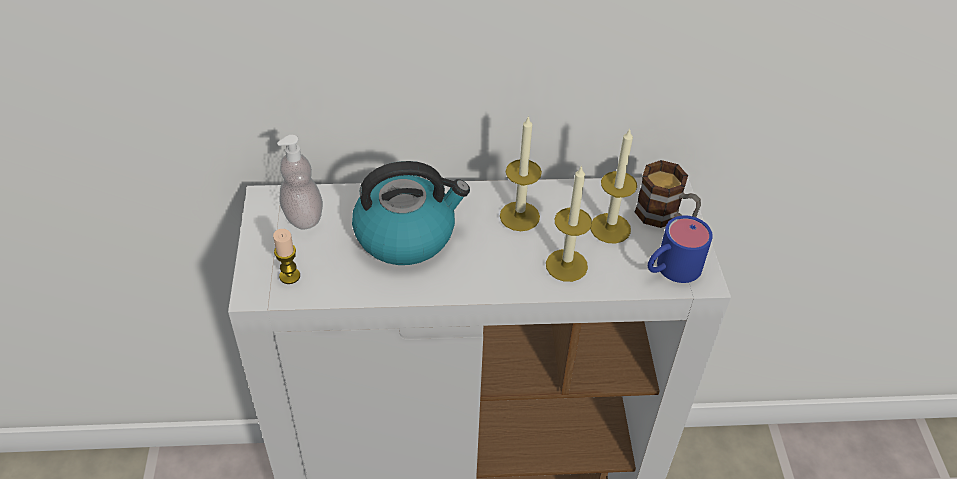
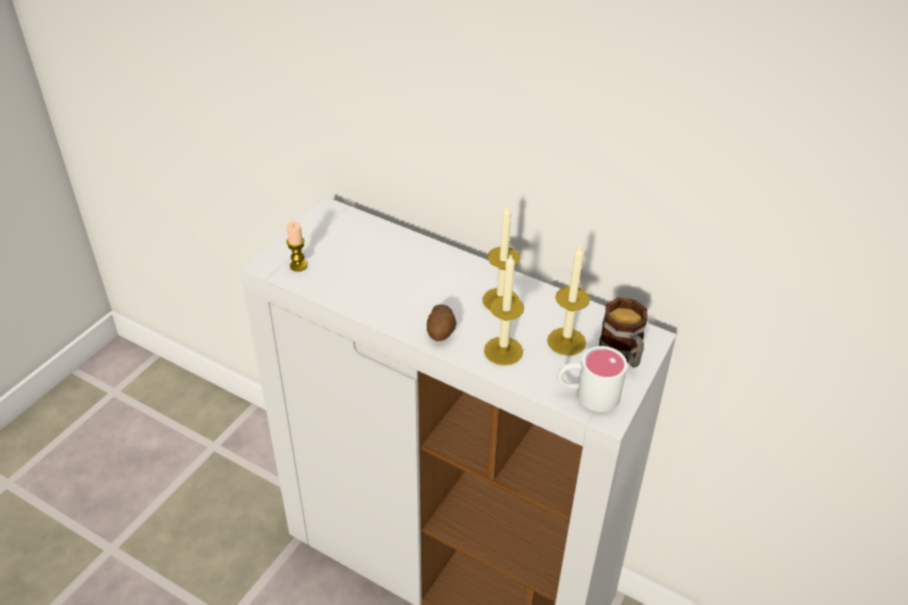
camera: 35 degrees right, 5 degrees down
soap dispenser [277,135,323,230] -> none
kettle [352,161,470,265] -> none
blue mug [648,215,713,283] -> white mug [557,346,627,412]
none -> potato [427,304,456,341]

